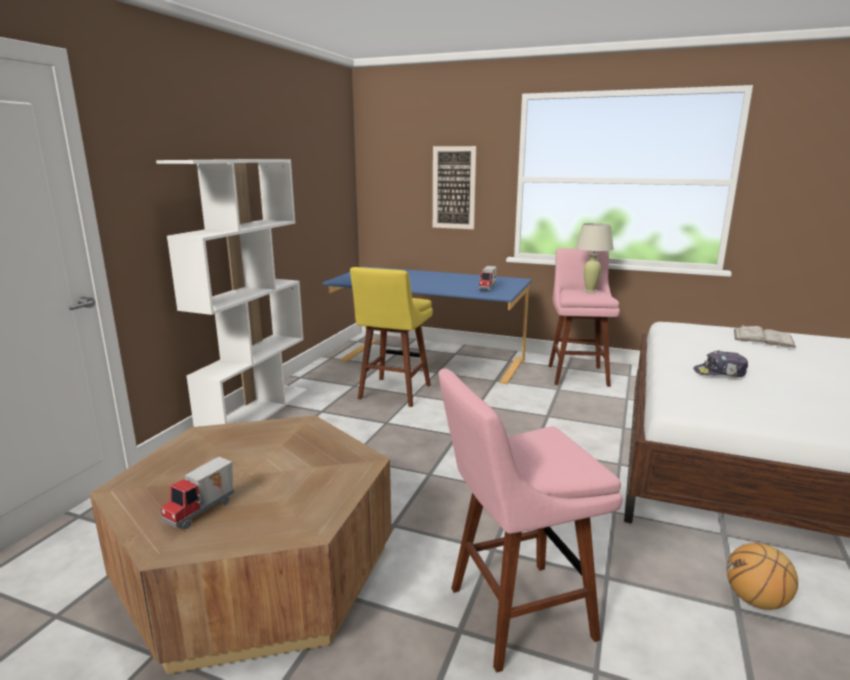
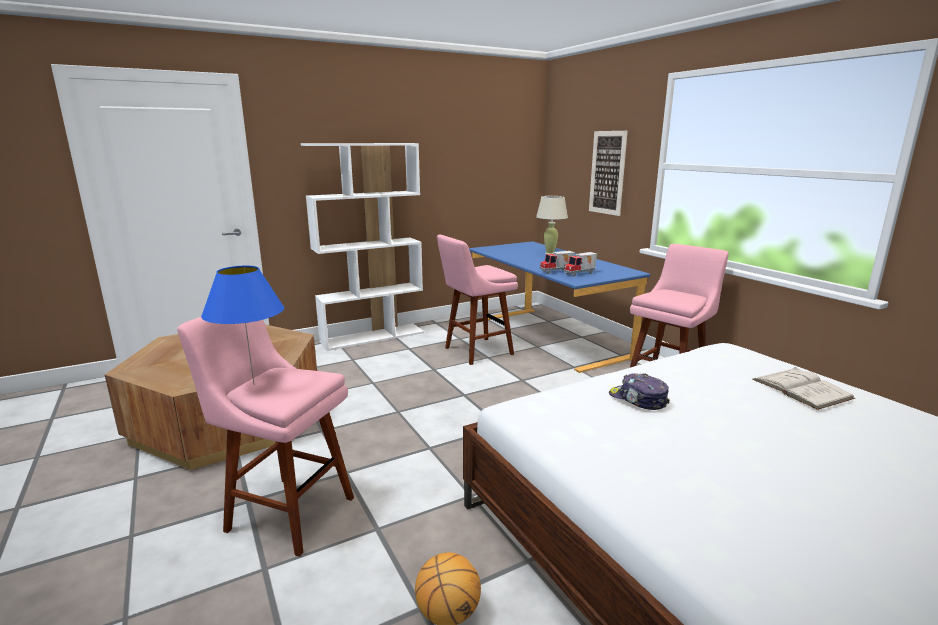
camera: 40 degrees right, 0 degrees up
toy truck [161,457,234,529] -> toy truck moved to [540,251,575,274]
yellow stool [350,267,433,407] -> pink stool [437,235,518,365]
beige table lamp [575,223,614,292] -> beige table lamp moved to [536,196,568,254]
none -> blue table lamp [201,266,284,385]

